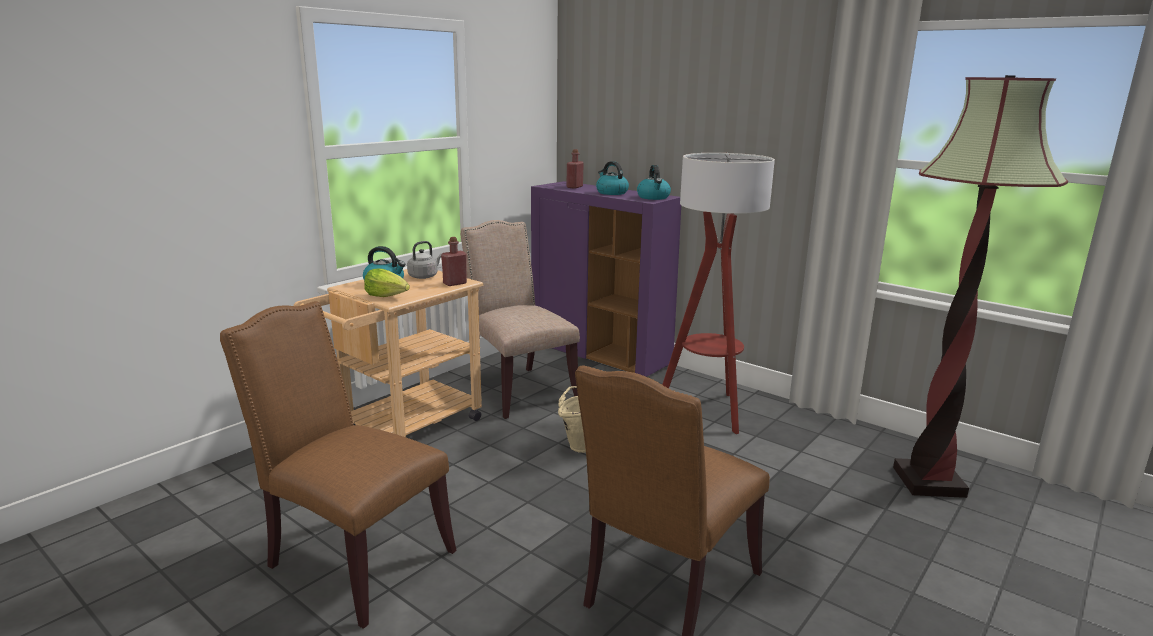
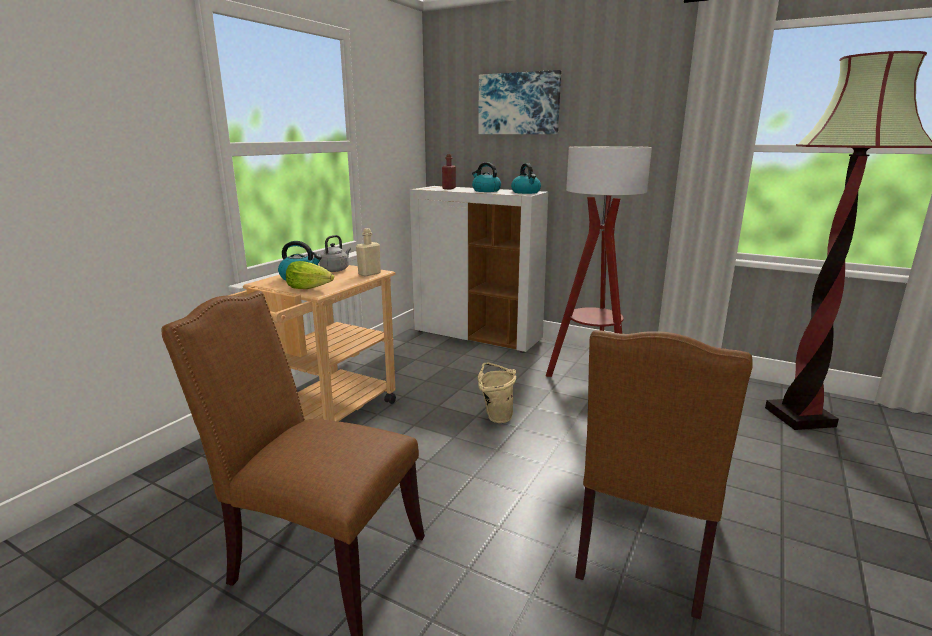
camera: 10 degrees left, 0 degrees up
red bottle [441,237,467,286] -> beige bottle [356,228,381,276]
beige chair [460,220,580,419] -> none
purple cabinet [531,181,681,377] -> white cabinet [410,186,548,353]
none -> picture [478,70,561,134]

